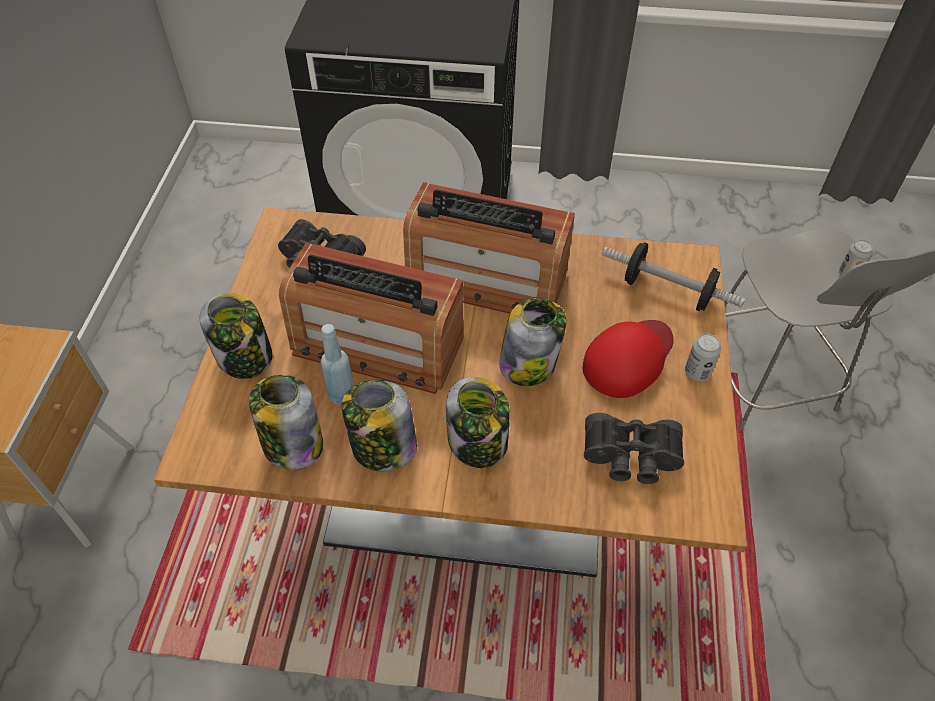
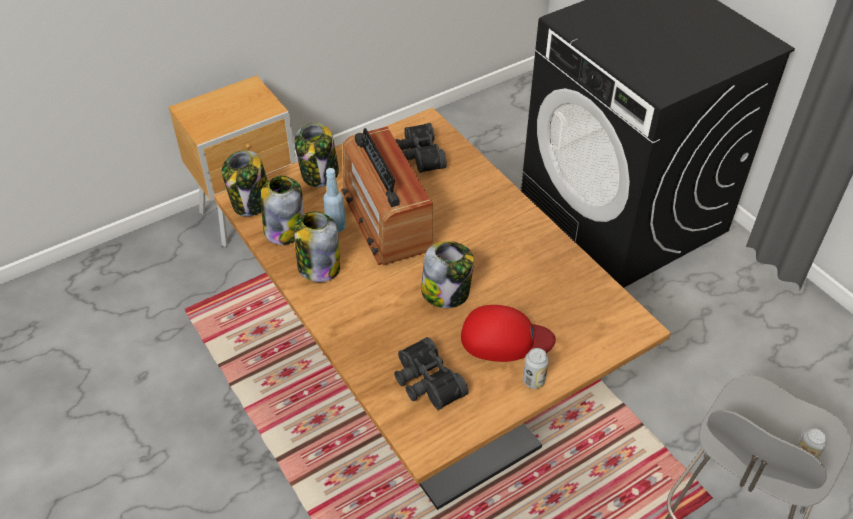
camera: 50 degrees right, 5 degrees down
radio [403,182,575,314] -> none
jar [446,377,510,468] -> jar moved to [222,150,268,217]
dumbbell [602,242,745,311] -> none

